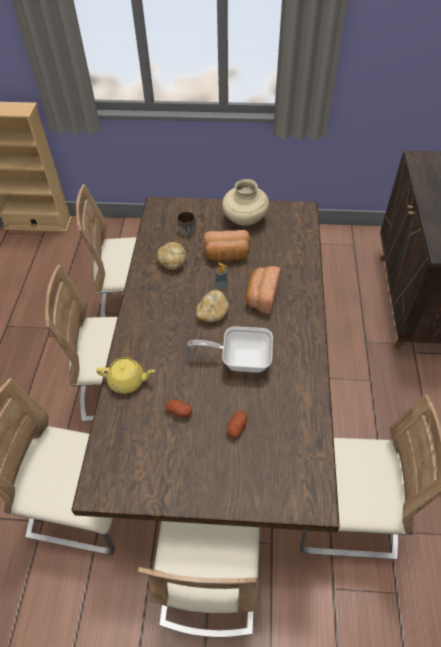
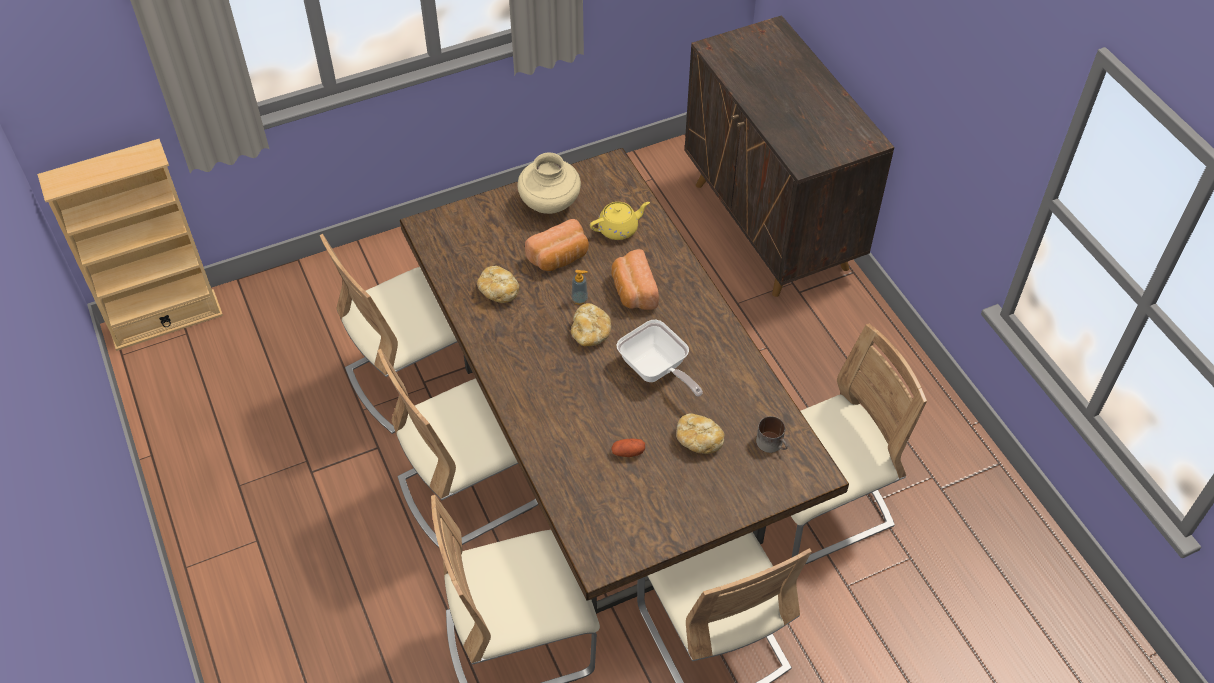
camera: 30 degrees left, 0 degrees up
yellow teapot [96,357,155,394] -> yellow teapot moved to [590,202,650,240]
mug [177,212,196,236] -> mug moved to [756,416,788,453]
frying pan [188,326,273,373] -> frying pan turned 105 degrees counterclockwise [616,320,703,397]
potato [227,410,247,438] -> bread [676,413,725,454]

